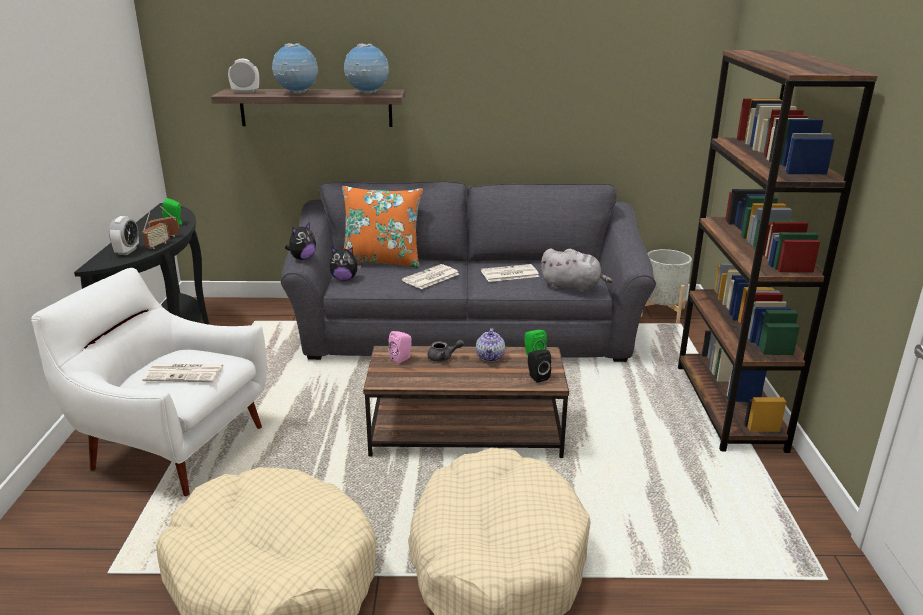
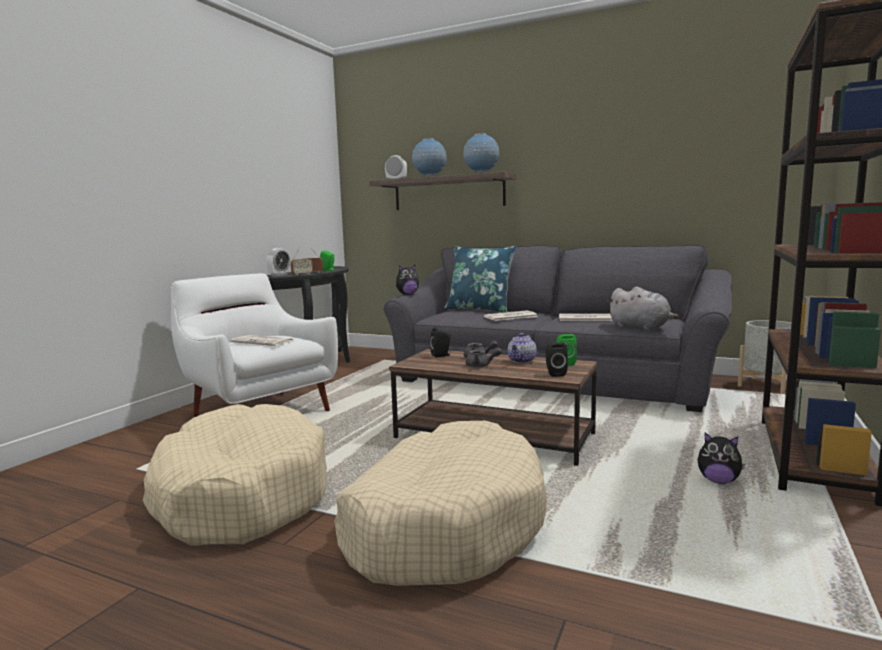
camera: 25 degrees right, 15 degrees down
plush toy [330,247,361,281] -> plush toy moved to [697,433,745,484]
orange pillow [342,186,423,268] -> blue pillow [444,246,517,313]
pink speaker [388,331,412,363] -> black speaker [430,327,451,358]
none -> grey teapot [466,348,502,367]

